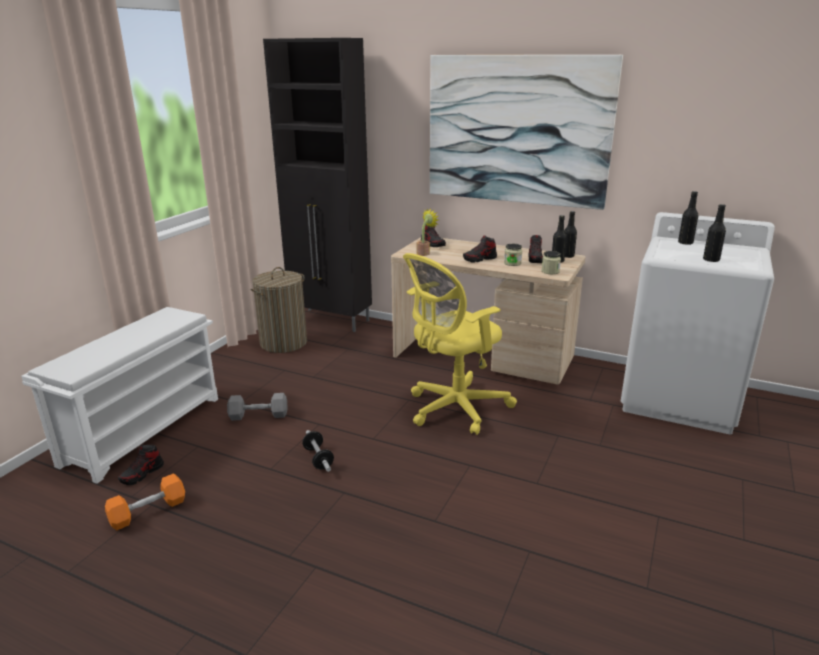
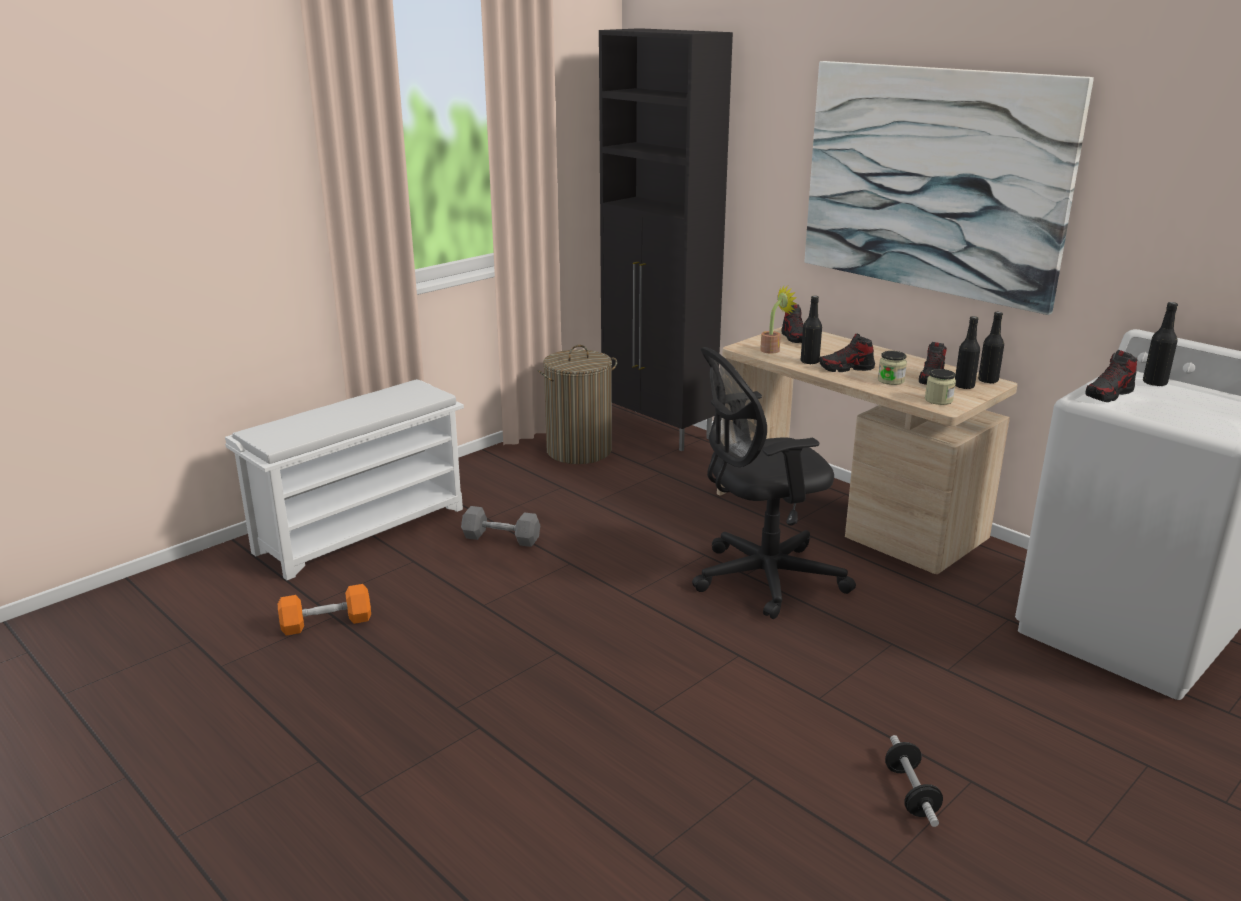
camera: 20 degrees right, 0 degrees up
shoe [118,445,164,485] -> shoe moved to [1086,350,1137,402]
dumbbell [302,430,334,472] -> dumbbell moved to [885,735,943,827]
yellow office chair [403,253,517,435] -> black office chair [692,347,856,619]
black bottle [703,204,726,262] -> black bottle moved to [801,296,822,365]

